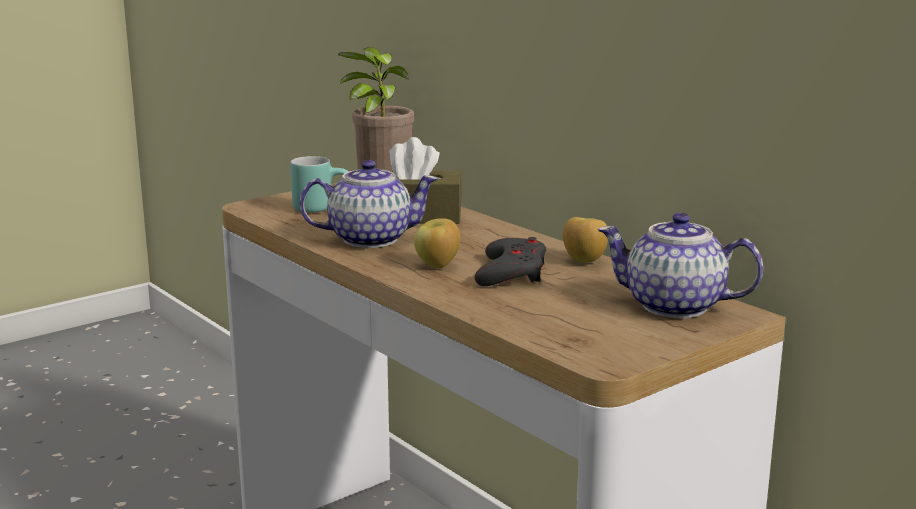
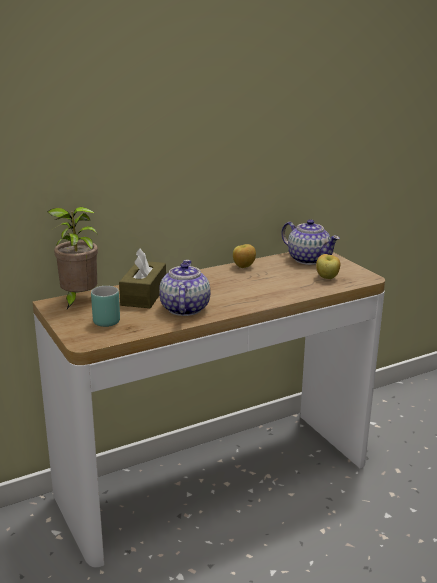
camera: 80 degrees left, 5 degrees up
apple [414,218,461,268] -> apple moved to [316,254,340,279]
grey game controller [475,237,546,286] -> none
teapot [598,213,763,318] -> teapot turned 75 degrees counterclockwise [281,219,340,265]

